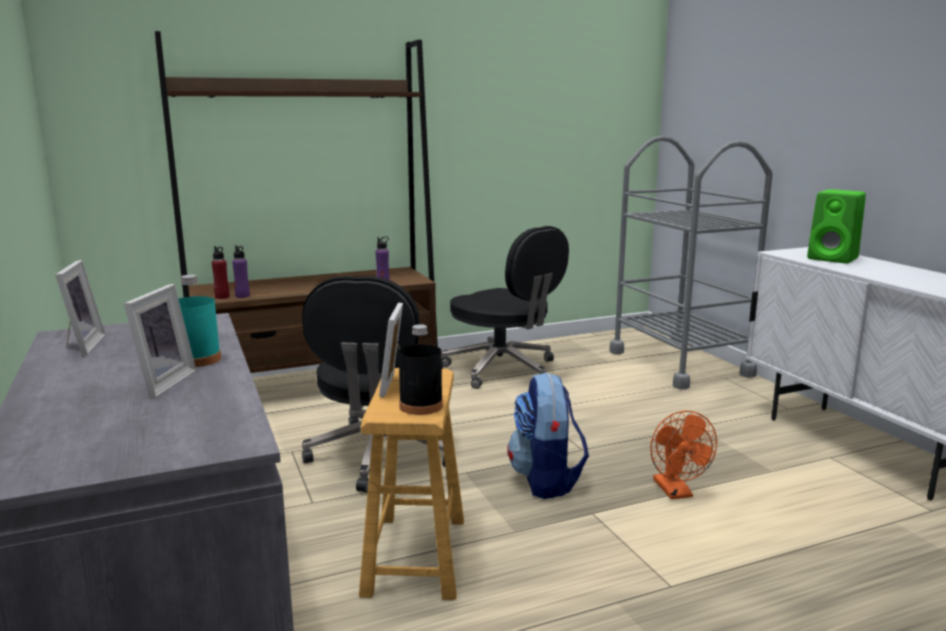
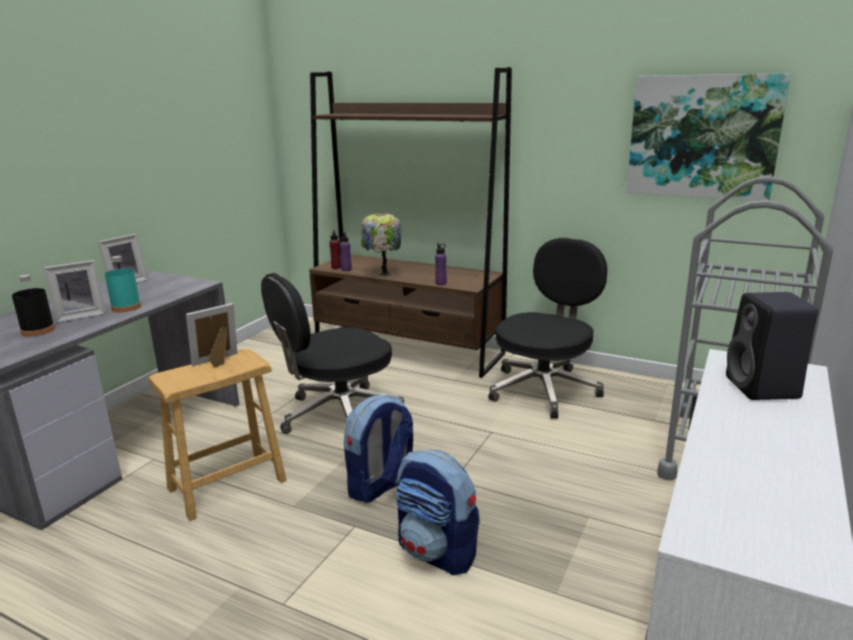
camera: 50 degrees right, 5 degrees up
black bottle [399,324,443,415] -> black bottle moved to [12,275,55,337]
black office chair [441,226,569,389] -> black office chair turned 150 degrees counterclockwise [488,238,607,419]
orange fan [650,411,717,499] -> backpack [396,450,480,575]
green speaker [807,189,866,264] -> black speaker [726,292,818,400]
none -> table lamp [361,213,401,278]
none -> picture [627,73,791,201]

